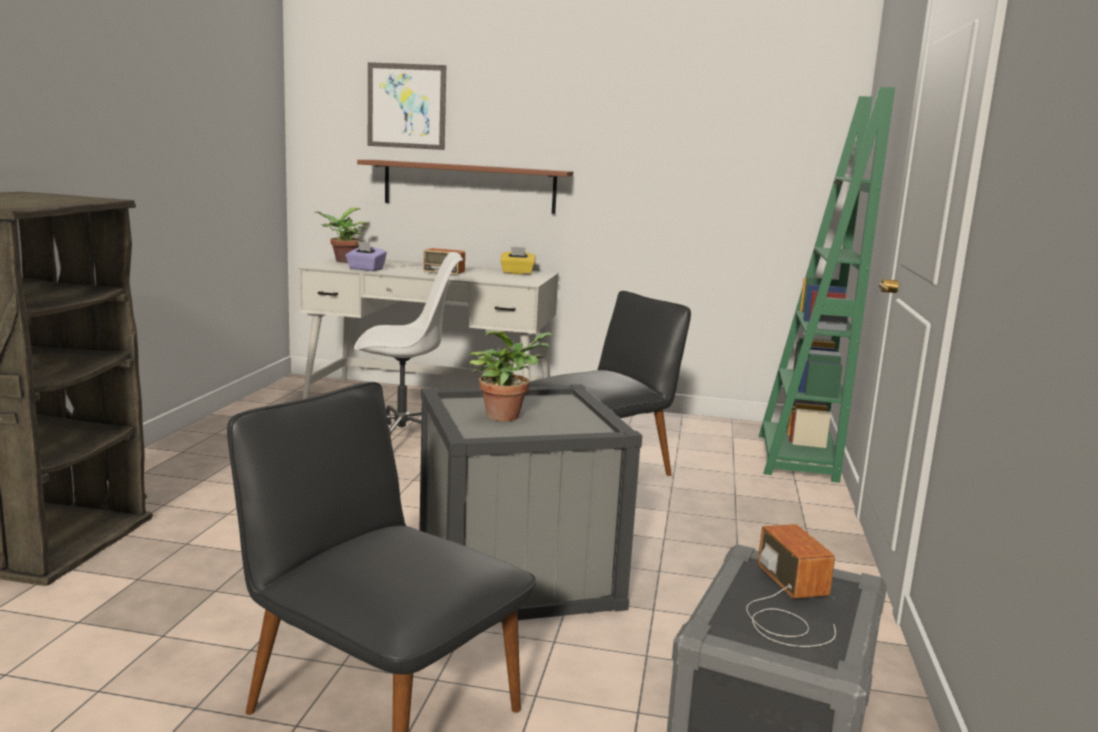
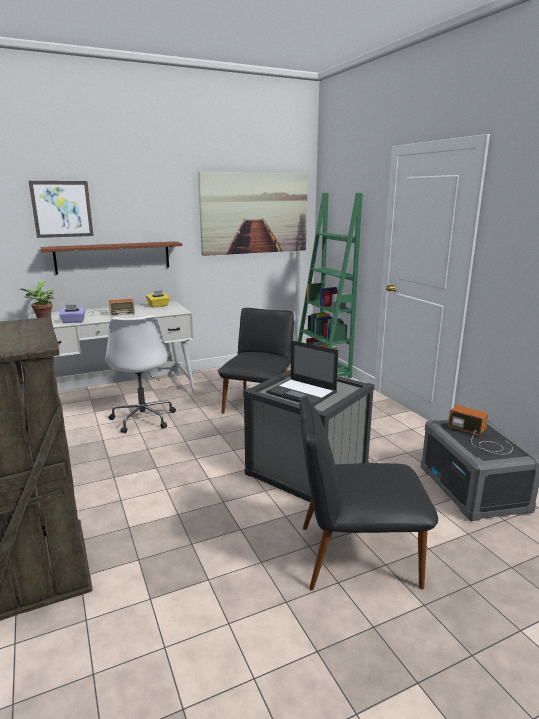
camera: 35 degrees left, 5 degrees up
white office chair [354,252,463,437] -> white office chair turned 120 degrees clockwise [105,315,176,433]
potted plant [469,330,554,421] -> laptop [267,340,338,406]
none -> picture [198,172,308,256]

